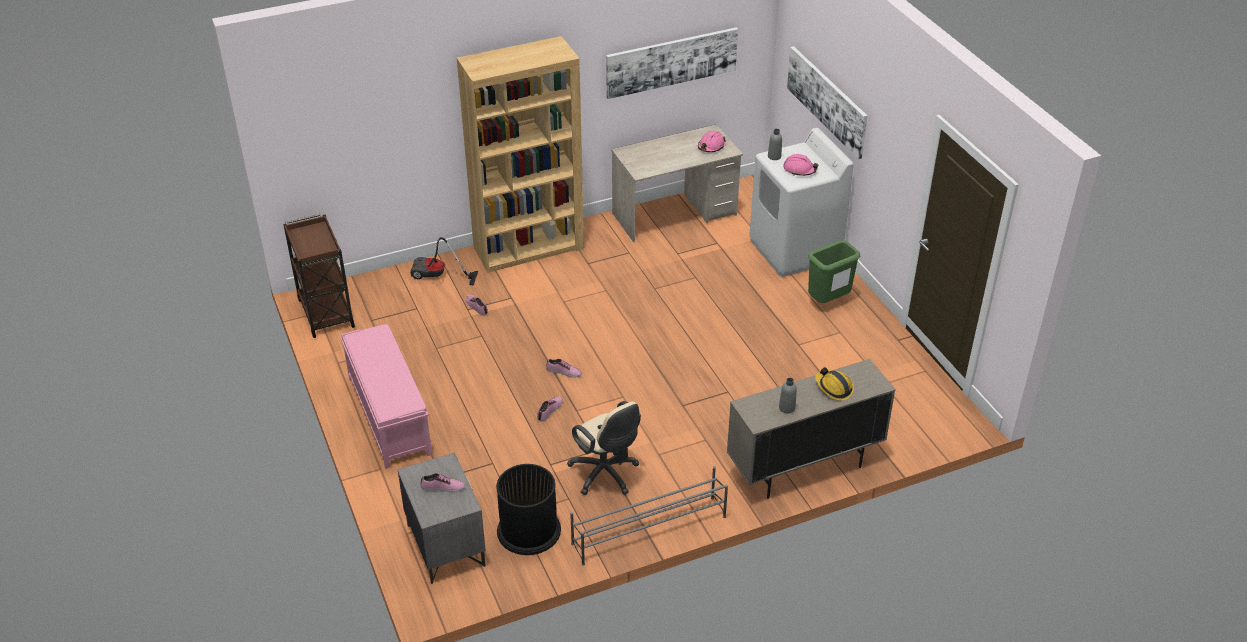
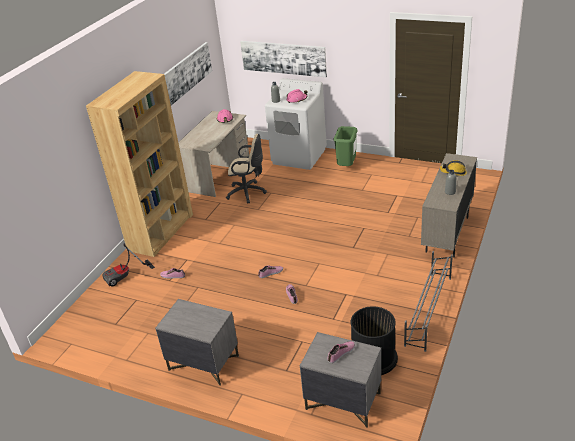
camera: 40 degrees left, 5 degrees down
brown cart [283,214,355,338] -> none
pink bench [341,324,432,469] -> grey nightstand [155,299,239,385]
beige office chair [567,401,641,495] -> beige office chair moved to [226,134,267,204]

